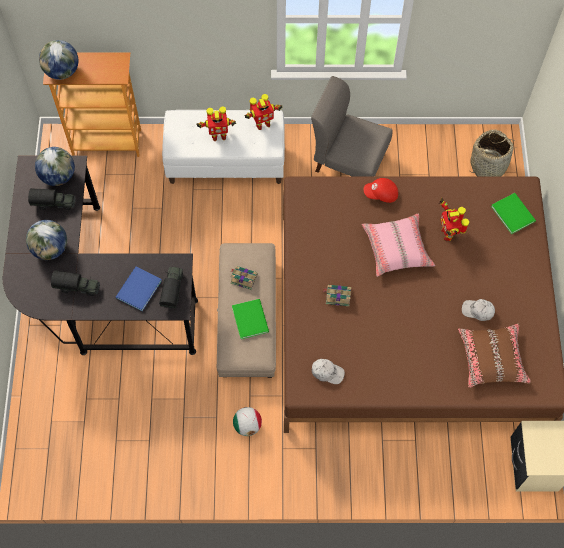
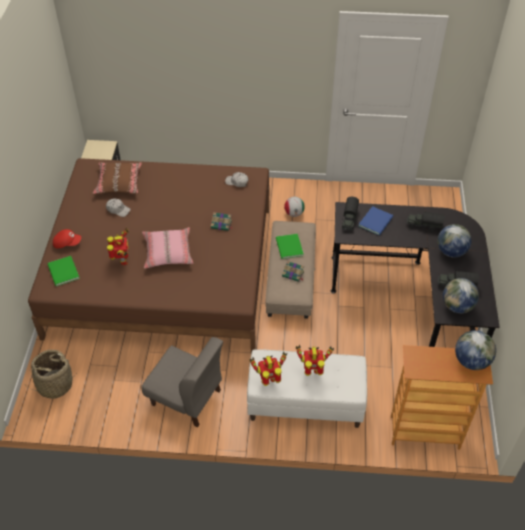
camera: 175 degrees left, 15 degrees down
red cap [364,178,398,203] -> red cap moved to [53,229,81,248]

